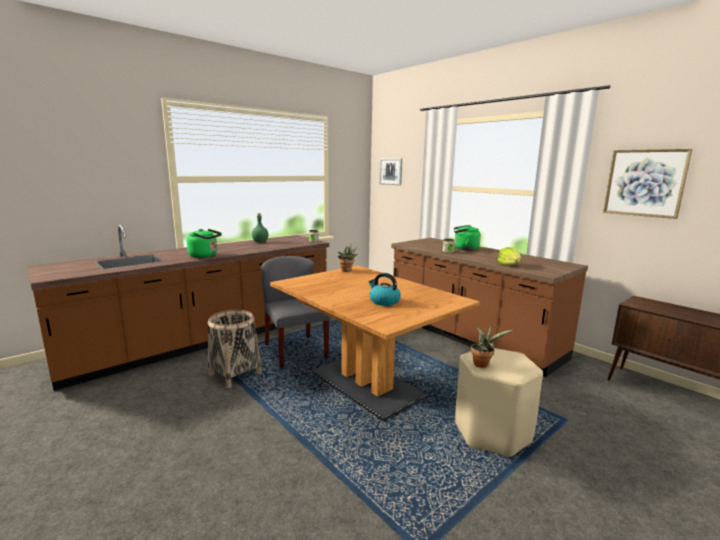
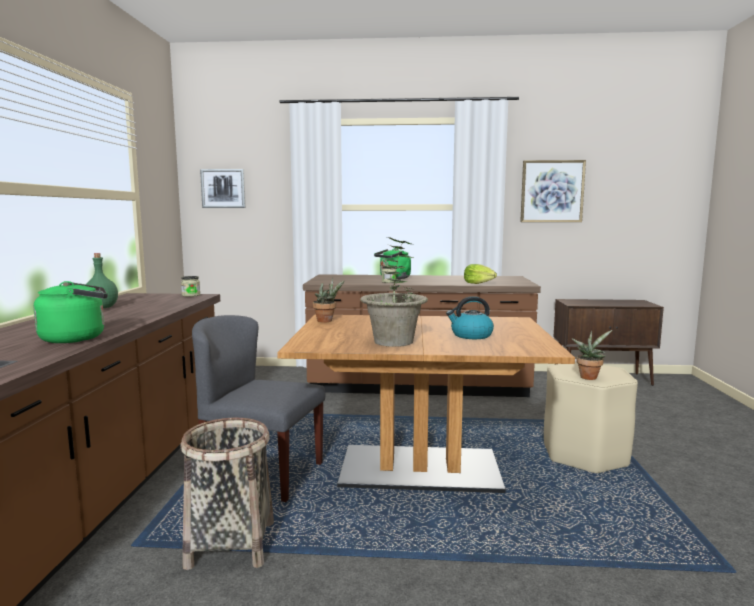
camera: 45 degrees left, 5 degrees down
none -> potted plant [360,237,428,347]

